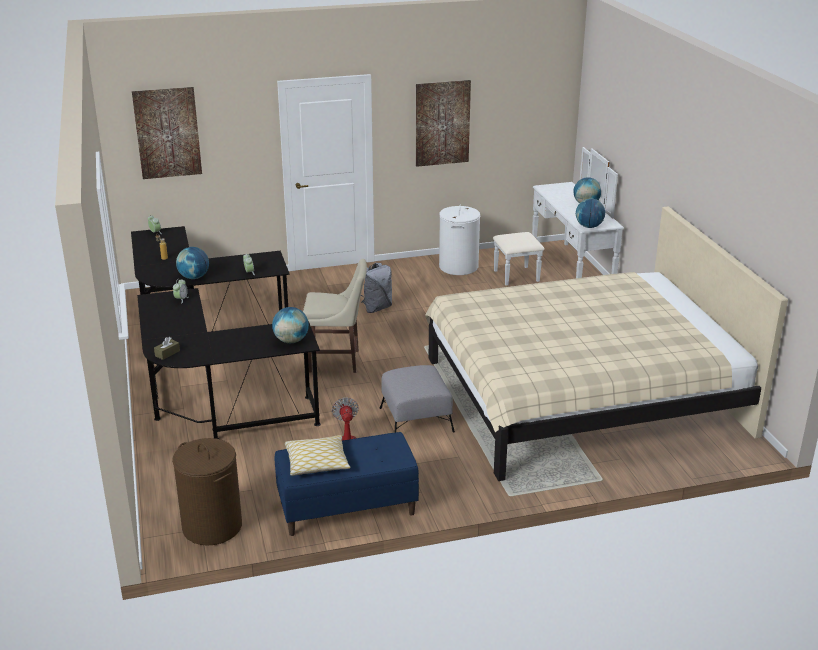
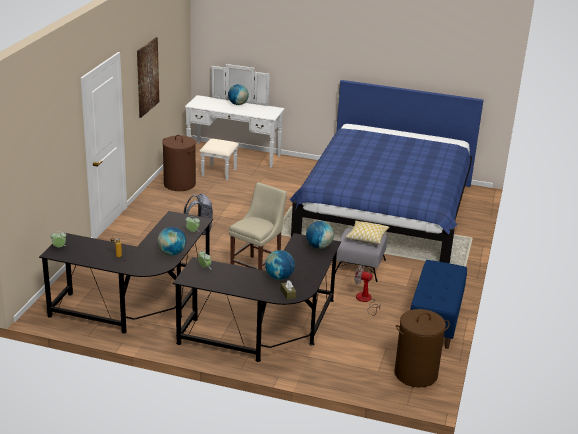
camera: 60 degrees left, 0 degrees up
picture [132,87,202,179] -> none
pillow [285,435,351,476] -> pillow moved to [346,221,389,244]
beige bed [425,206,788,481] -> blue bed [289,80,484,263]
white laundry basket [439,204,480,275] -> brown laundry basket [162,135,196,191]
globe [576,198,605,228] -> globe moved to [265,250,295,280]

